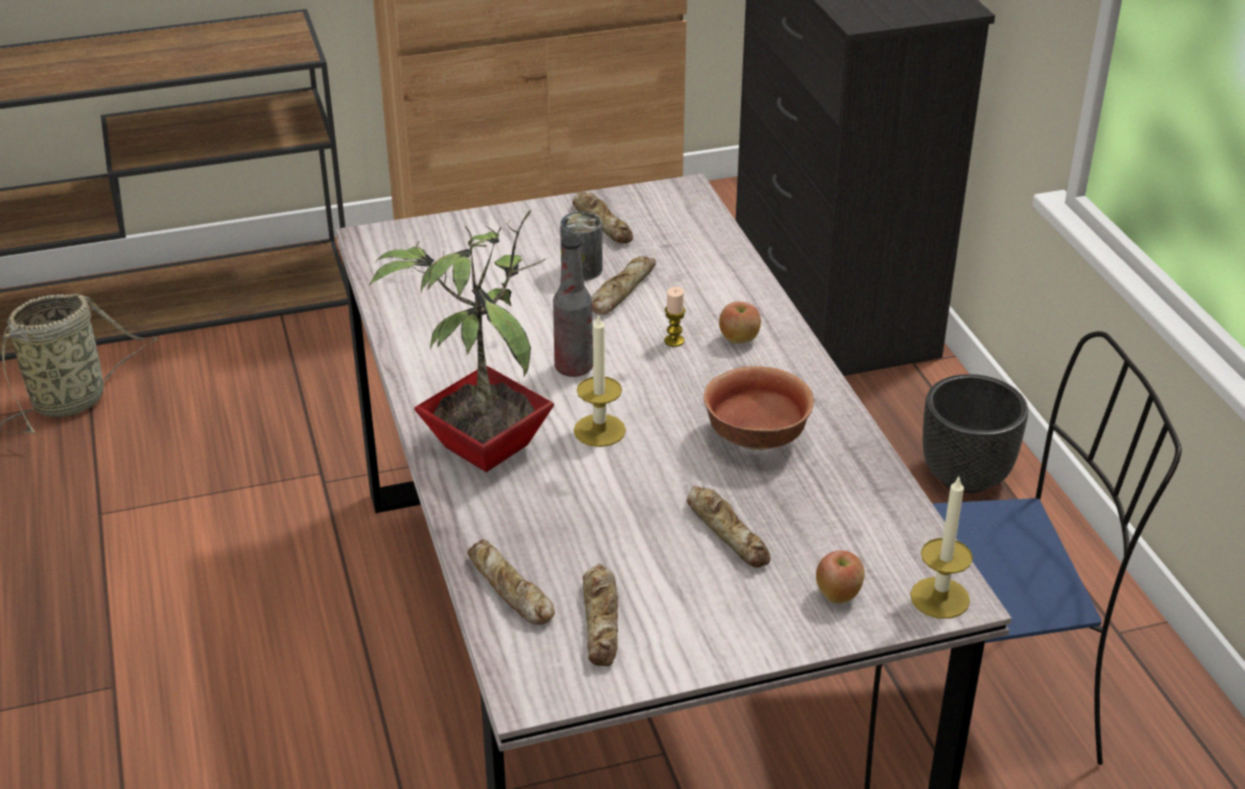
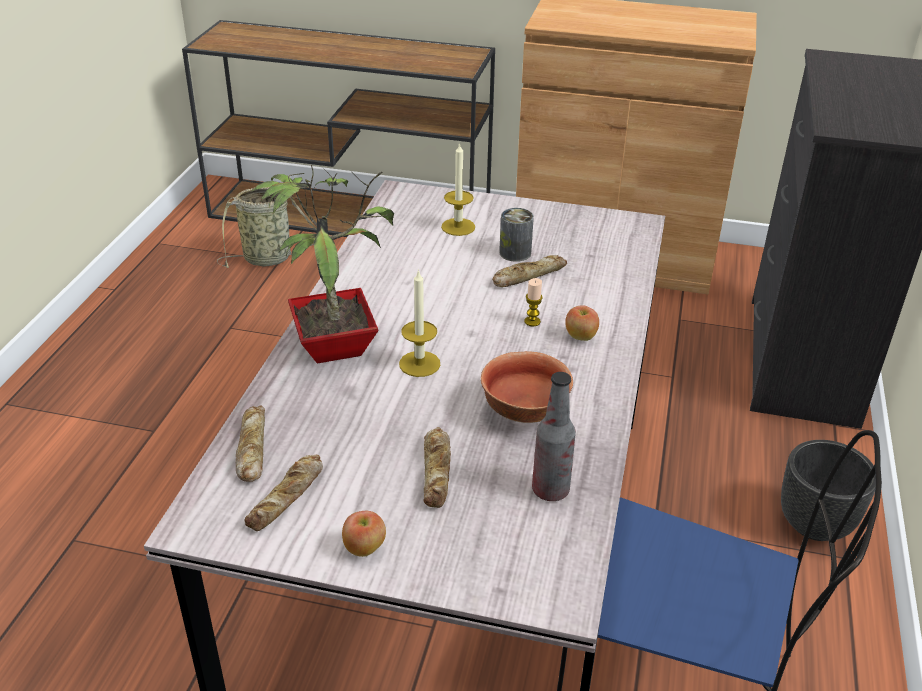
camera: 30 degrees right, 0 degrees up
bottle [553,236,593,377] -> bottle moved to [532,372,576,501]
bread [572,192,633,244] -> none
apple [816,550,865,604] -> apple moved to [342,511,386,557]
candle [910,477,973,619] -> candle moved to [441,142,475,236]

